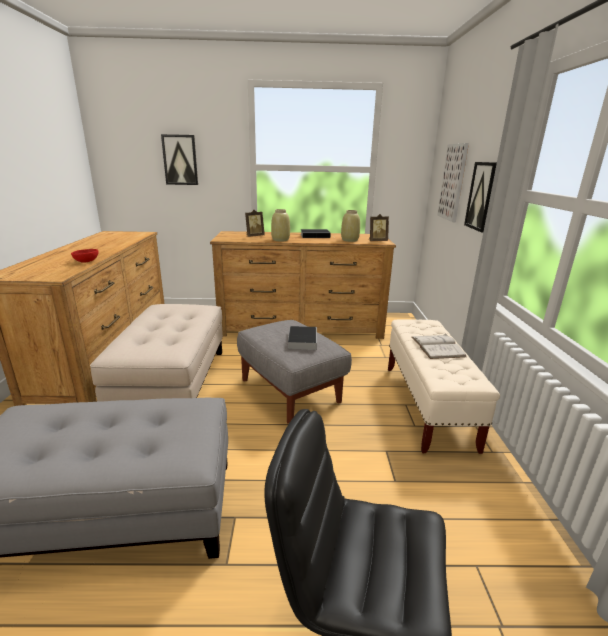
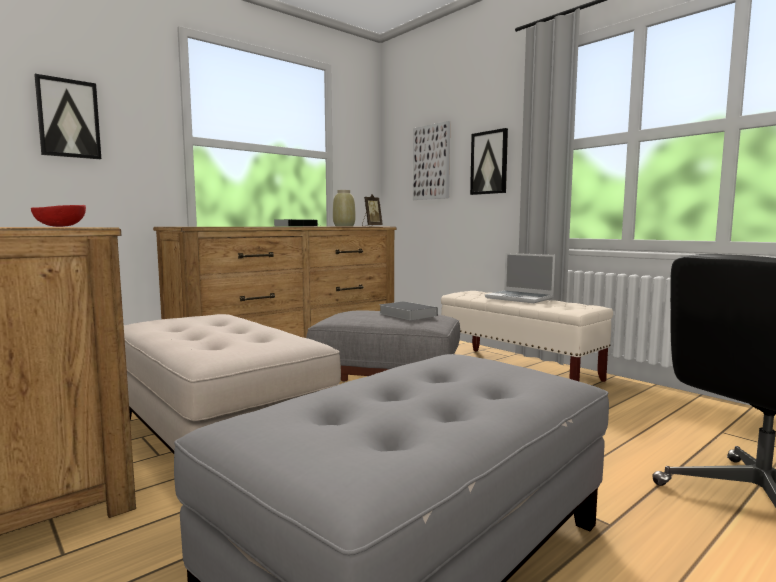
camera: 40 degrees left, 15 degrees down
picture frame [245,210,265,237] -> none
beige vase [271,209,290,242] -> none
white book [411,334,467,359] -> laptop [485,253,555,303]

